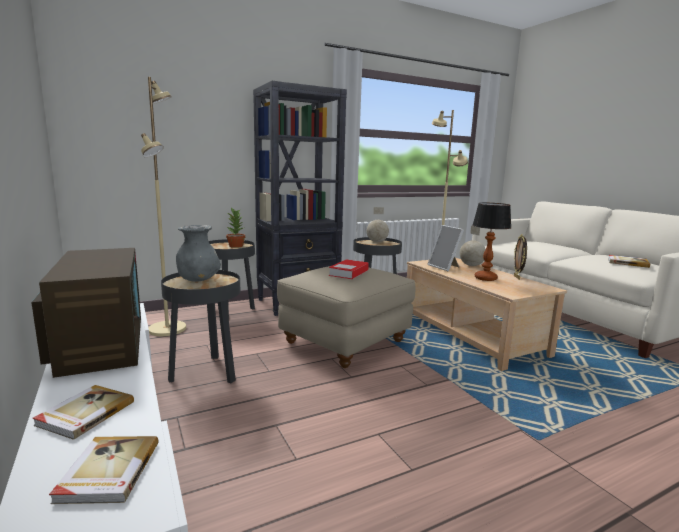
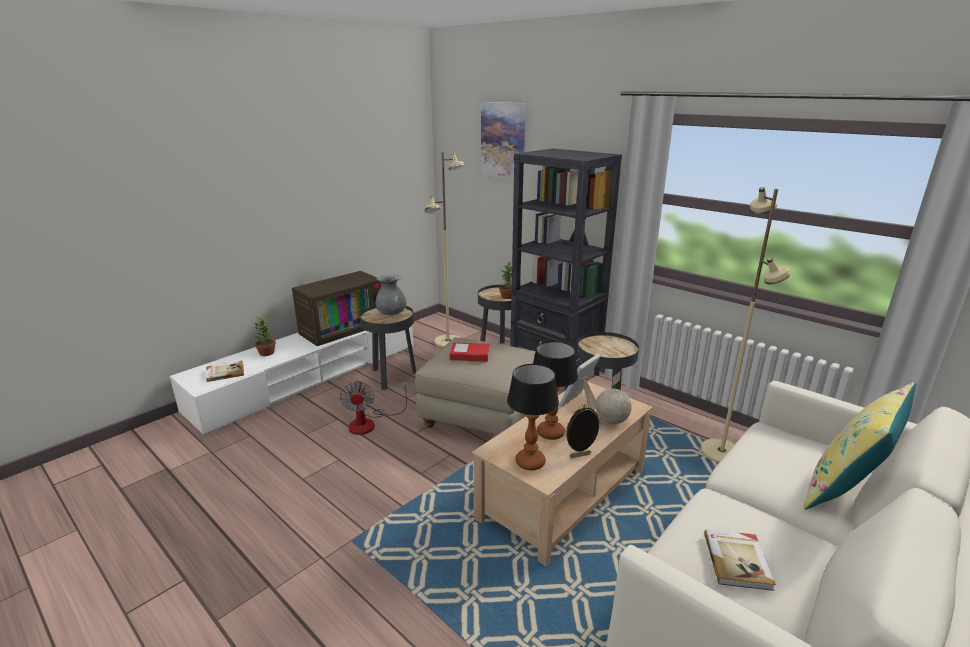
camera: 70 degrees right, 10 degrees up
book [32,385,134,440] -> potted plant [253,316,276,356]
globe [366,207,389,242] -> none
none -> fan [340,380,409,435]
none -> picture [481,102,526,180]
none -> table lamp [507,364,559,470]
none -> yellow pillow [804,382,916,509]

